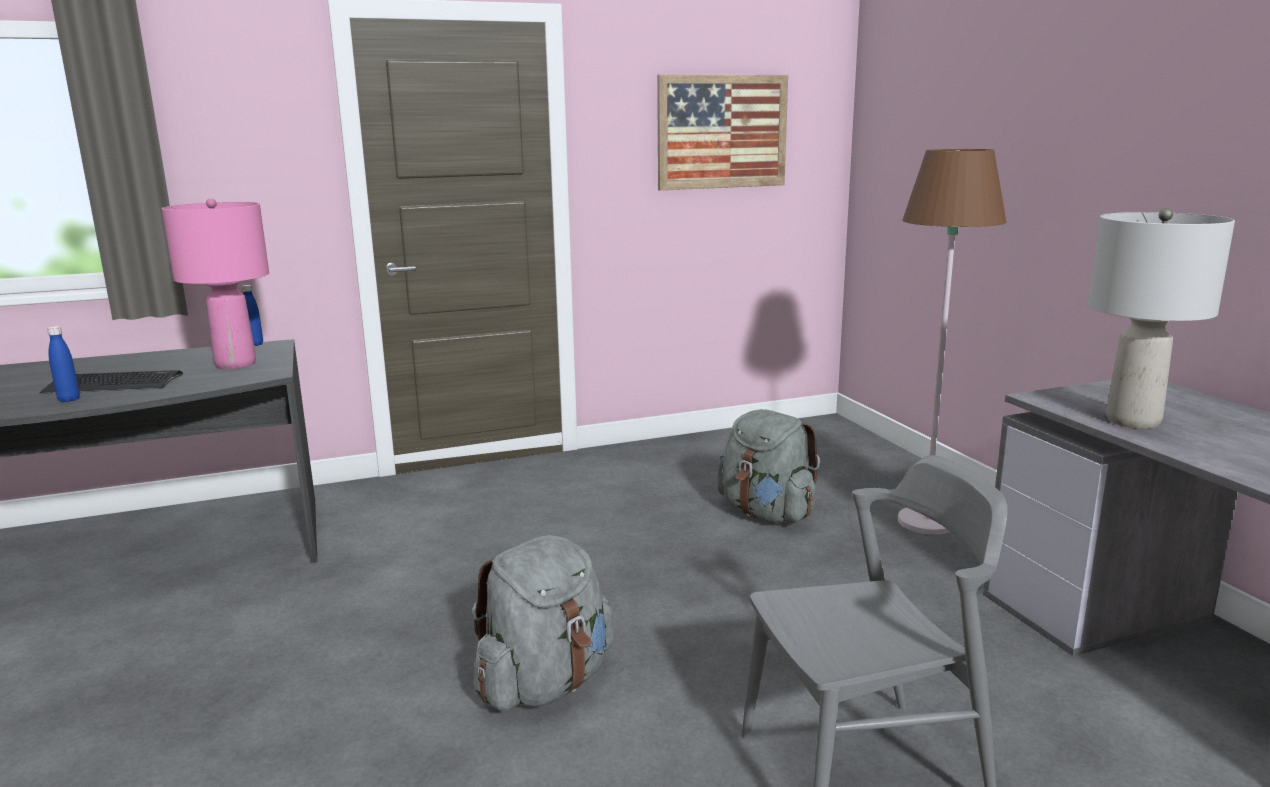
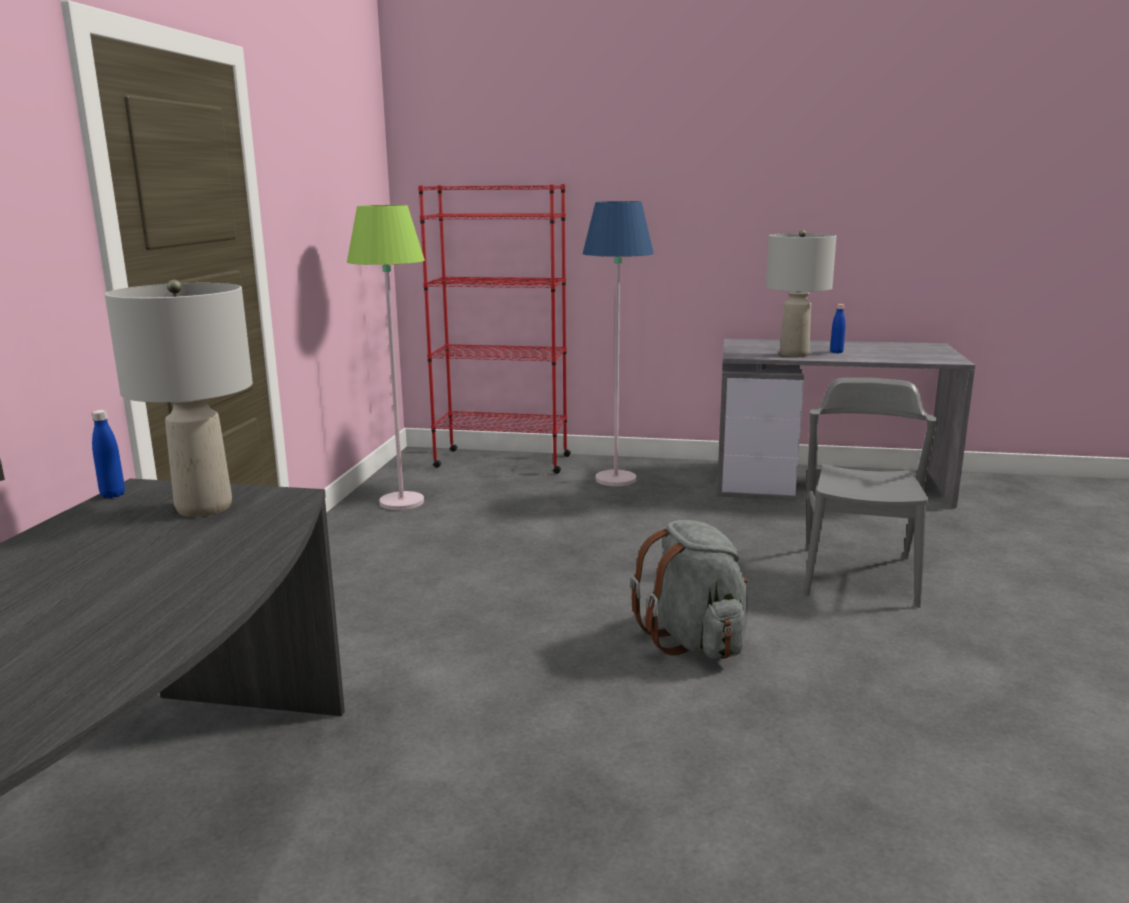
camera: 60 degrees left, 0 degrees up
keyboard [39,370,183,394] -> none
blue bottle [47,326,80,402] -> blue bottle moved to [830,304,845,353]
pink table lamp [162,198,269,369] -> grey table lamp [105,280,253,517]
picture [657,75,788,190] -> none
grey backpack [717,409,820,523] -> none
brown floor lamp [898,149,1006,535] -> blue floor lamp [582,201,654,486]
none -> green floor lamp [347,205,425,510]
none -> red bookcase [418,184,571,474]

